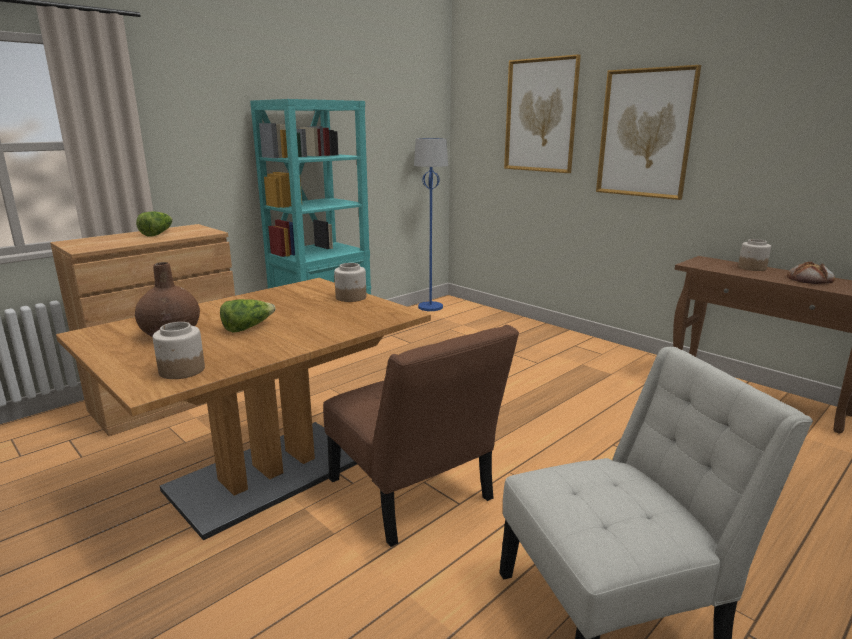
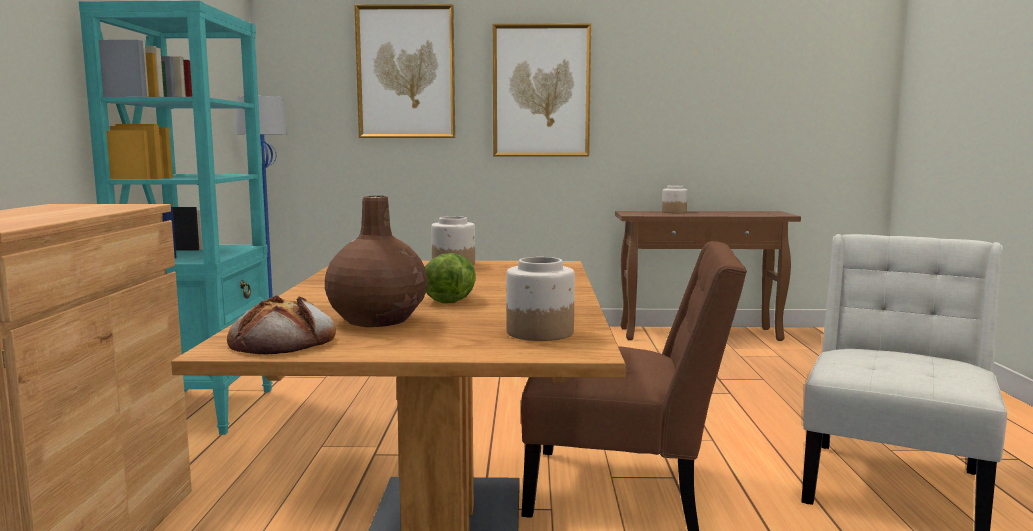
camera: 45 degrees left, 10 degrees down
lettuce [136,211,173,236] -> none
bread [787,261,835,284] -> bread moved to [227,295,336,354]

